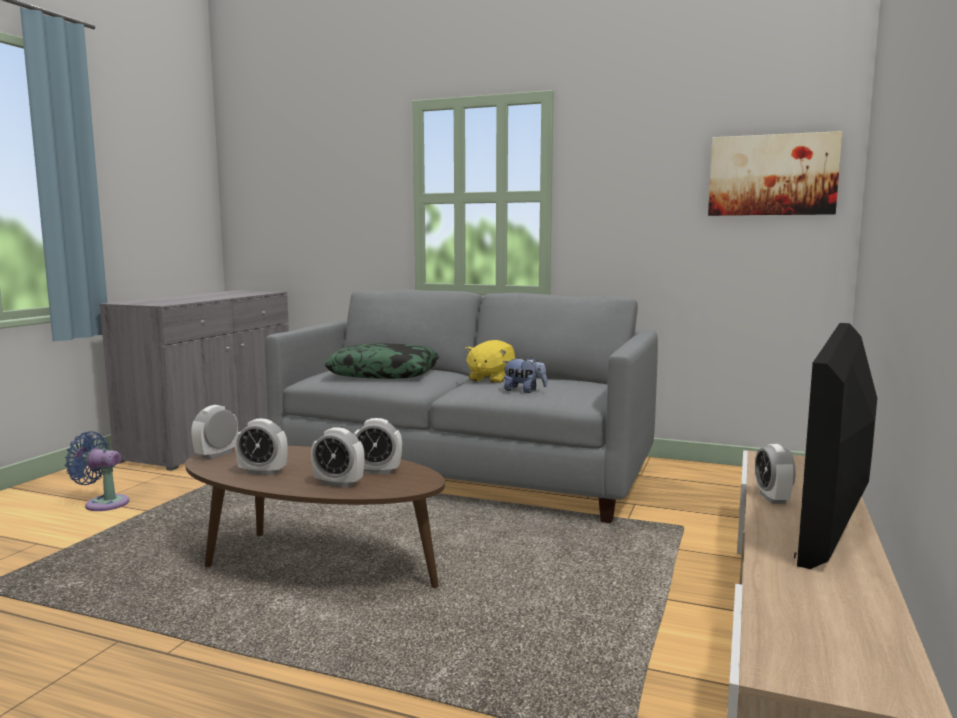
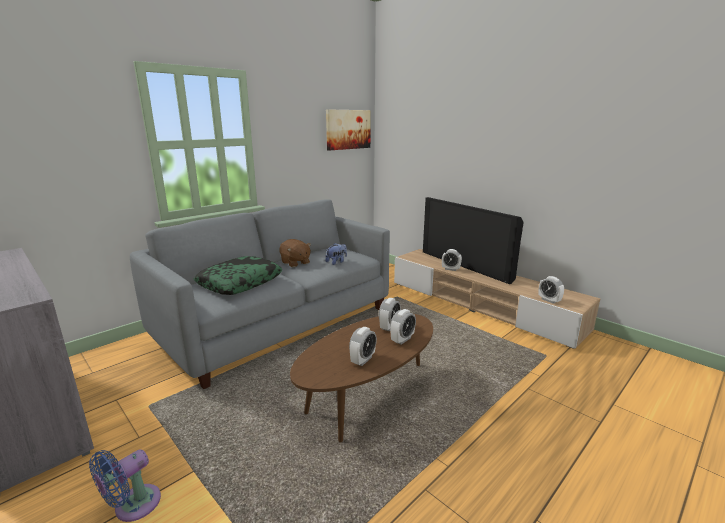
camera: 65 degrees left, 10 degrees up
alarm clock [191,405,238,459] -> alarm clock moved to [539,276,564,304]
yellow plush toy [465,340,515,383] -> brown plush toy [279,239,311,267]

